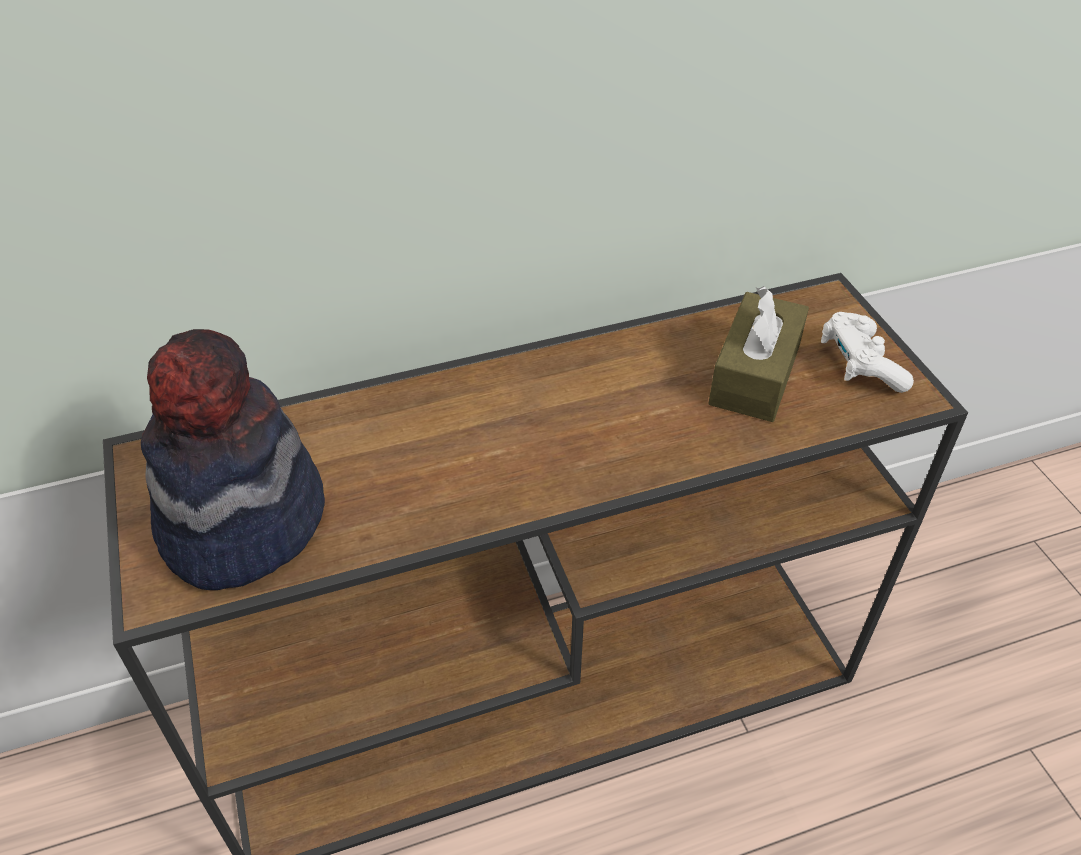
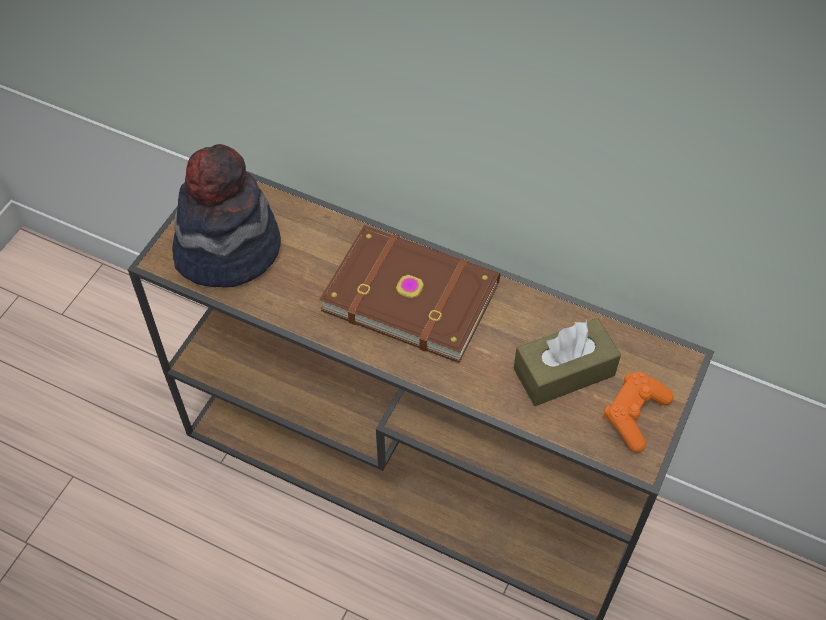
camera: 45 degrees right, 10 degrees up
white game controller [821,312,914,393] -> orange game controller [603,372,674,452]
none -> brown book [319,225,500,363]

